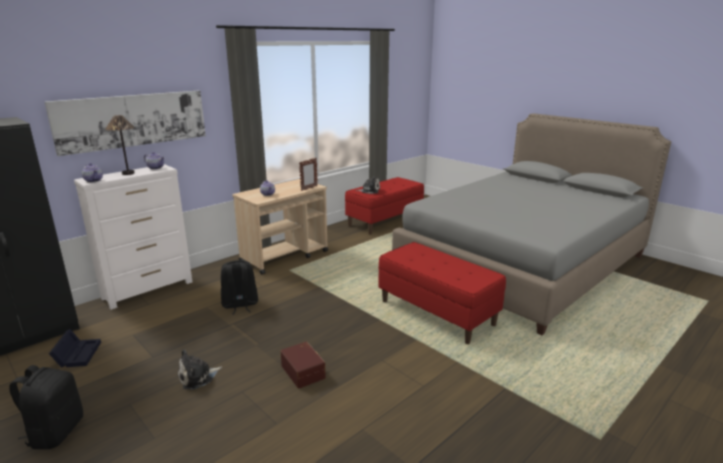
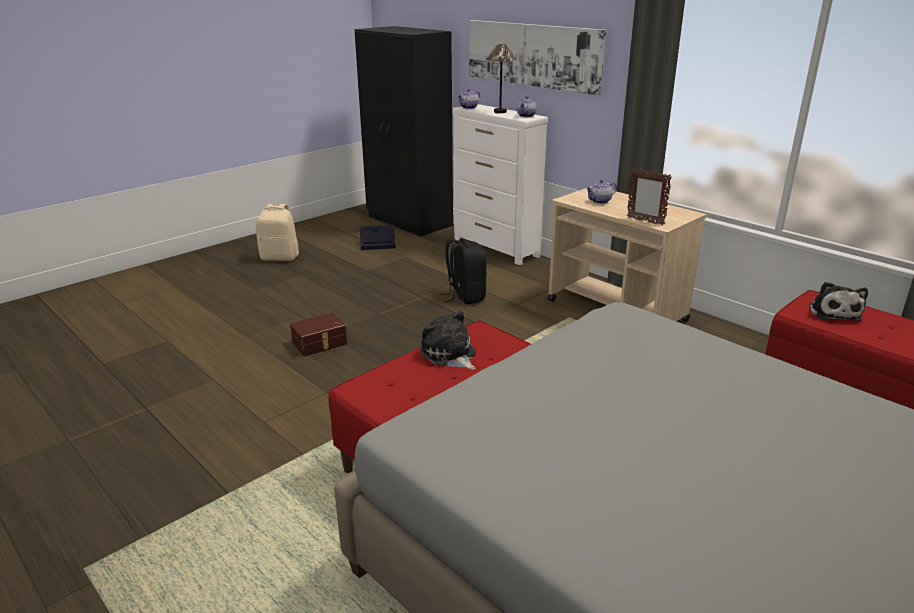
camera: 90 degrees right, 5 degrees up
black backpack [9,365,83,449] -> beige backpack [255,204,299,261]
plush toy [178,349,222,390] -> plush toy moved to [421,311,476,370]

